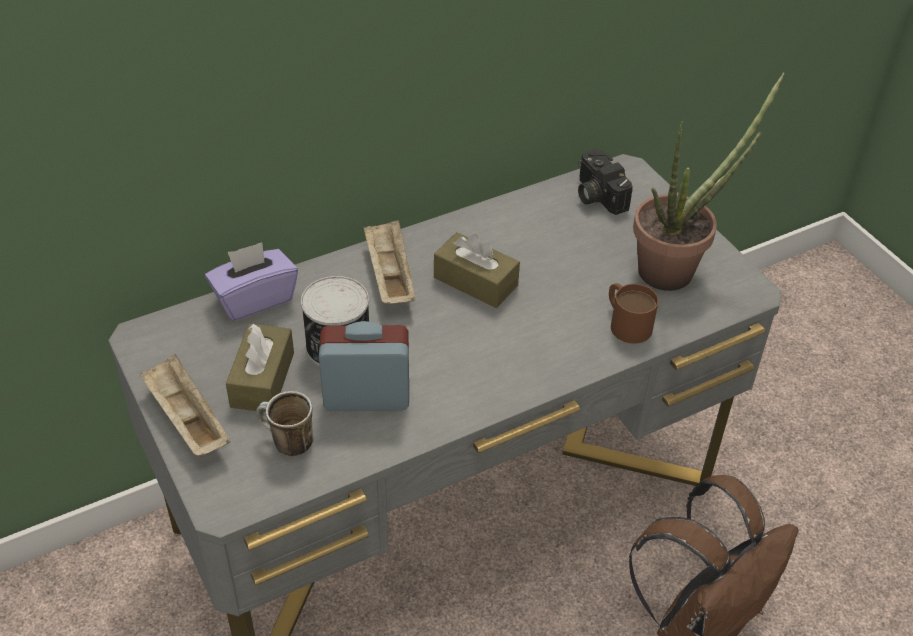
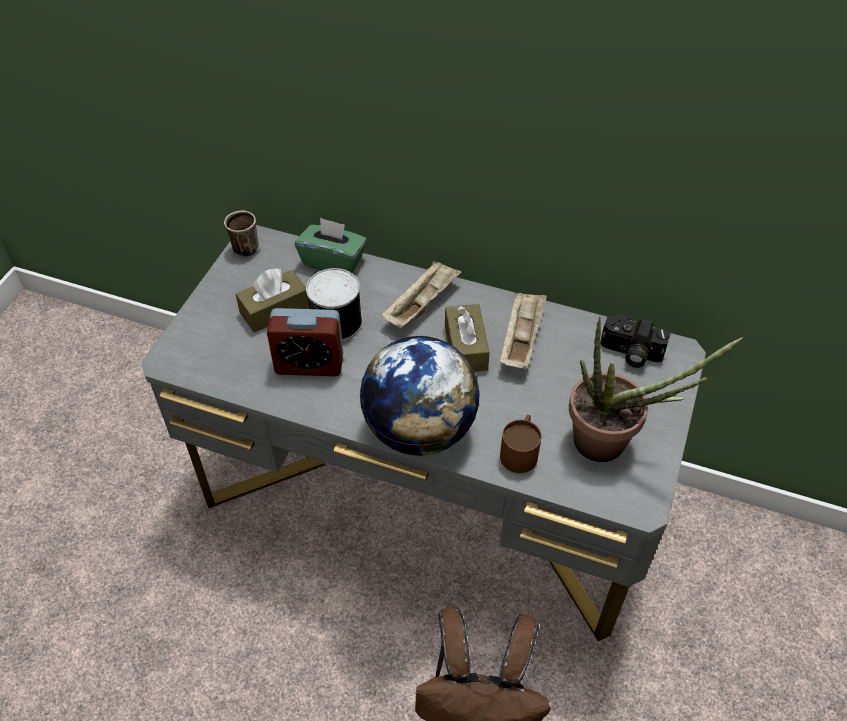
camera: 50 degrees right, 5 degrees up
beige tray [140,354,231,456] -> beige tray moved to [499,292,547,369]
purple tissue box [205,242,298,321] -> green tissue box [295,217,367,273]
mug [256,391,314,457] -> mug moved to [224,210,259,257]
alarm clock [319,321,409,411] -> alarm clock turned 135 degrees clockwise [267,308,343,376]
camera [578,149,633,215] -> camera turned 90 degrees counterclockwise [600,314,671,368]
none -> globe [359,336,480,456]

